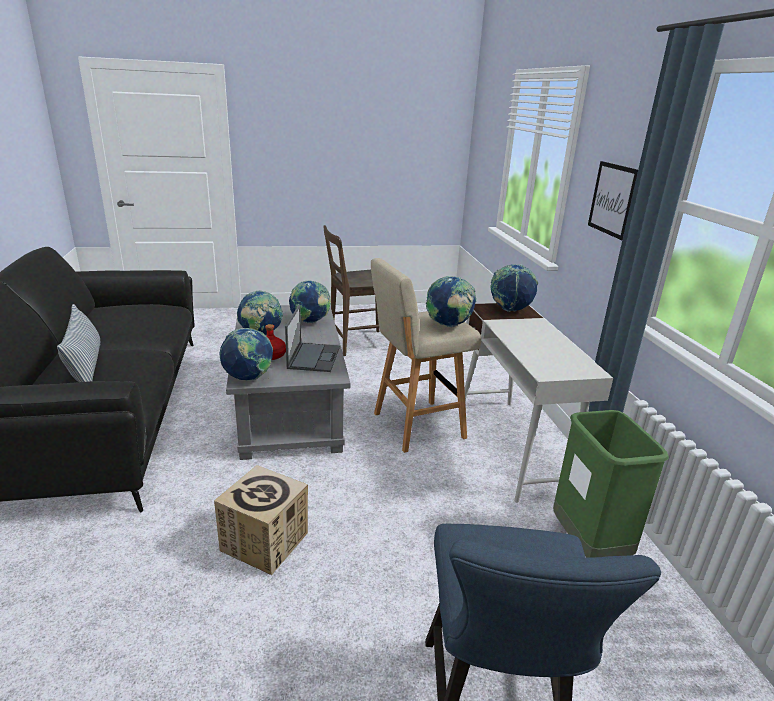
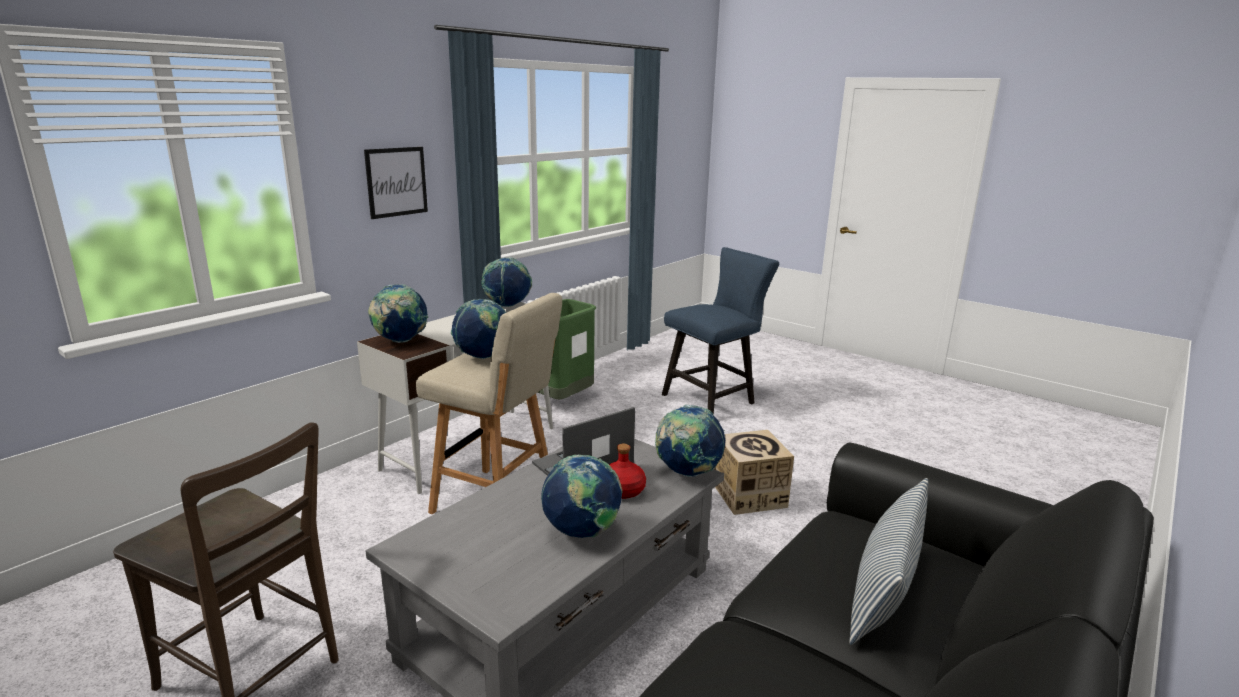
camera: 130 degrees left, 5 degrees down
globe [289,280,331,323] -> globe moved to [481,257,532,307]

